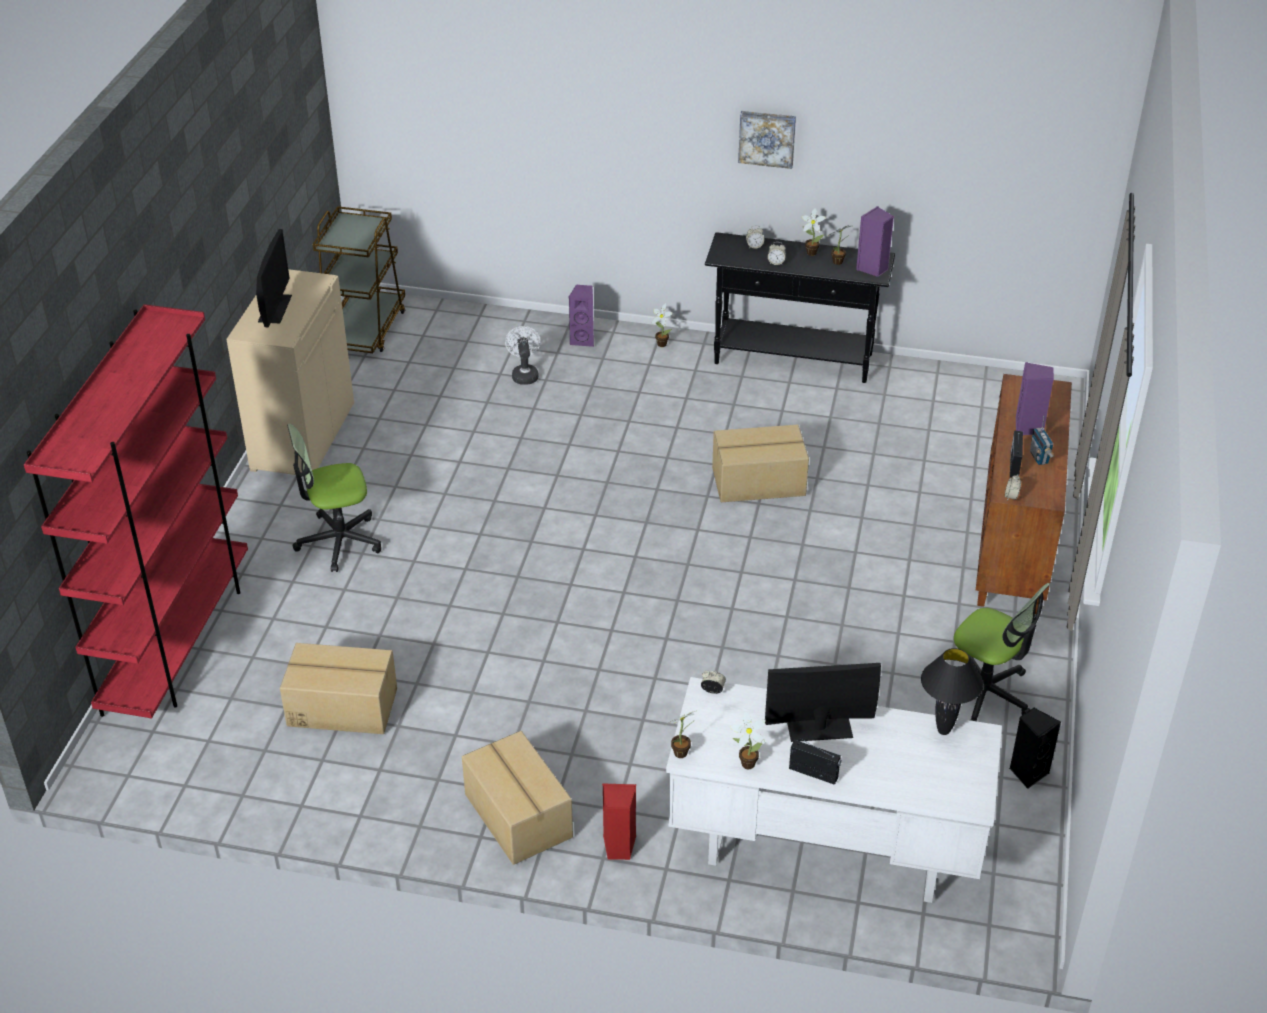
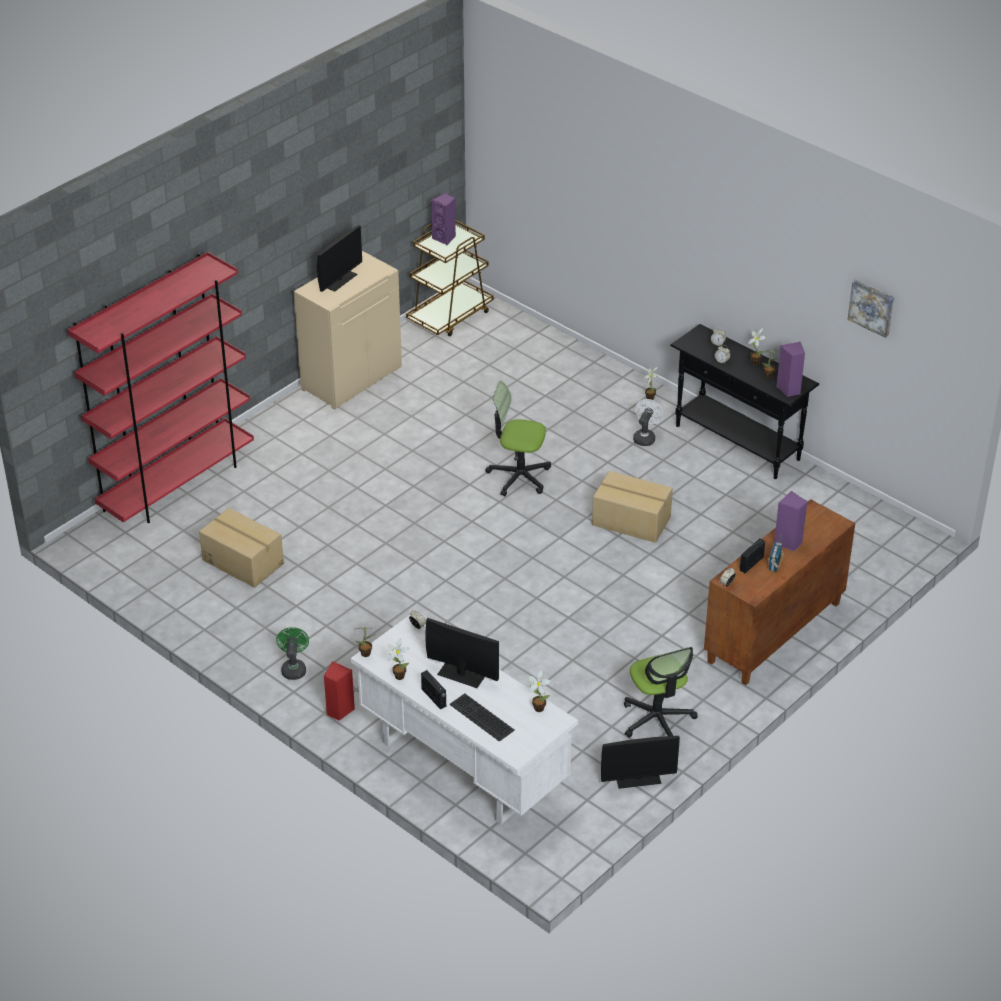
camera: 30 degrees right, 0 degrees up
office chair [287,424,381,572] -> office chair moved to [485,381,551,496]
cardboard box [462,731,573,865] -> green fan [276,627,309,680]
white fan [505,326,541,385] -> white fan moved to [633,399,663,446]
purple speaker [569,284,594,347] -> purple speaker moved to [431,193,456,245]
picture [738,111,796,169] -> picture moved to [847,279,894,338]
black table lamp [921,648,983,735] -> potted plant [529,670,551,712]
black speaker [1009,707,1061,789] -> monitor [601,736,680,789]
none -> keyboard [450,694,515,742]

